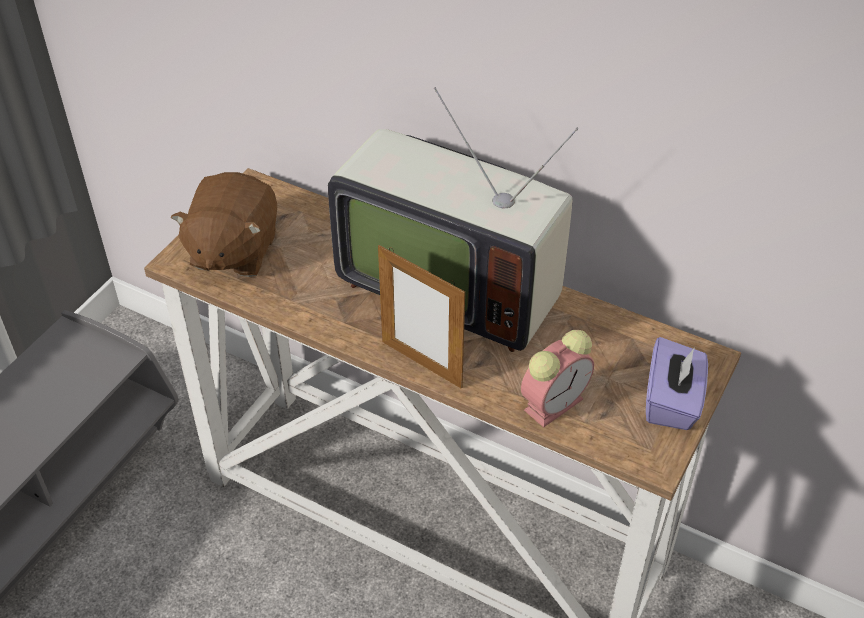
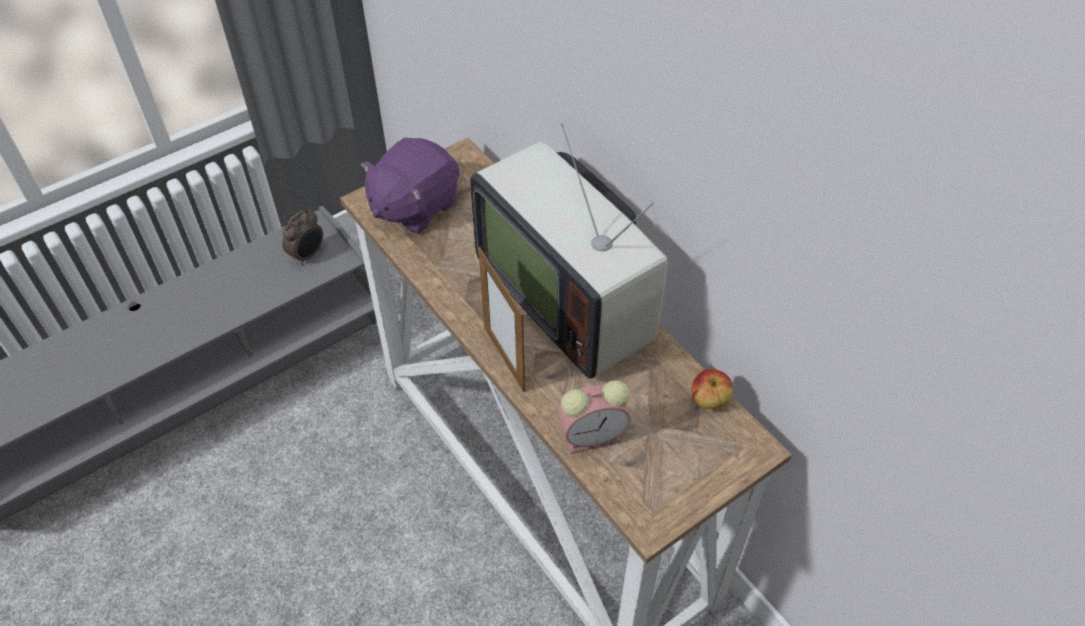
camera: 25 degrees right, 5 degrees up
brown plush toy [171,172,277,277] -> purple plush toy [360,138,460,234]
purple tissue box [646,337,708,430] -> none
none -> alarm clock [282,209,323,265]
none -> apple [691,369,733,409]

